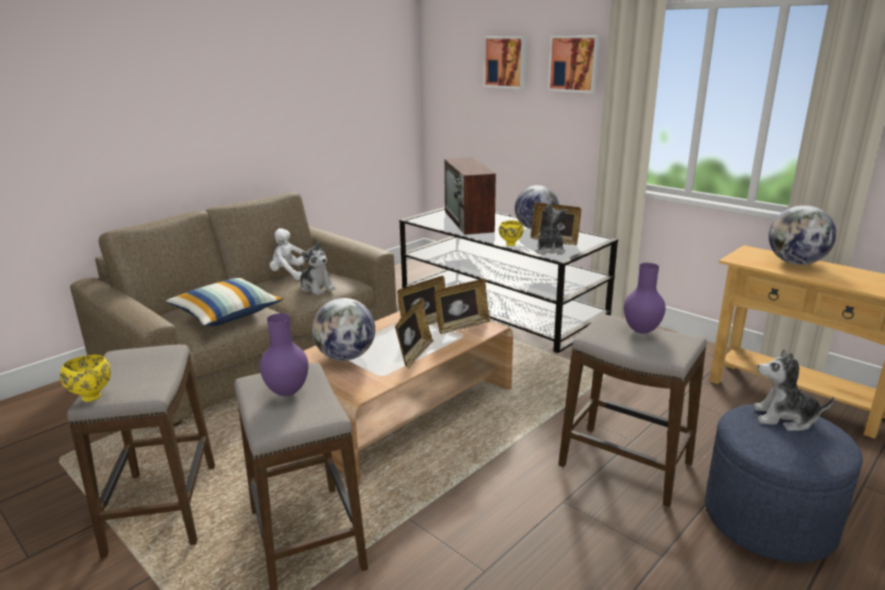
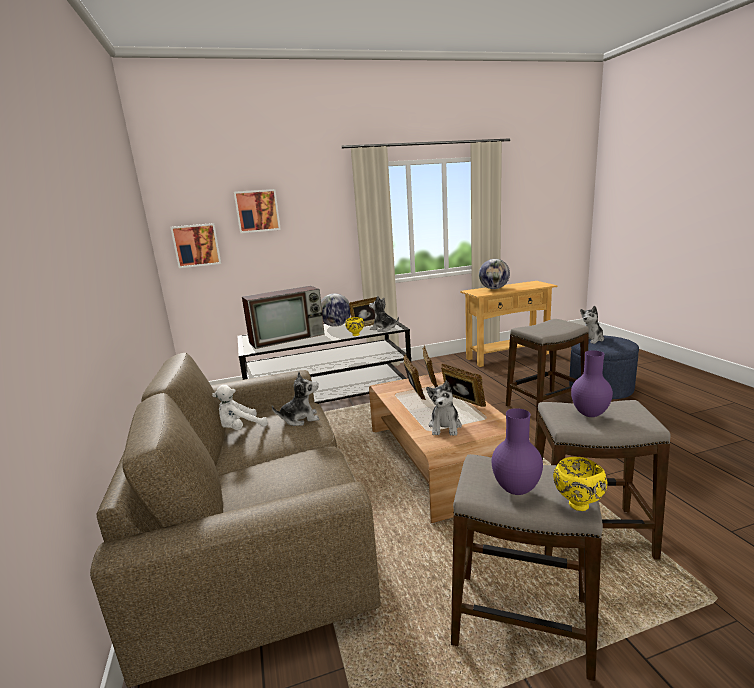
camera: 60 degrees left, 5 degrees down
pillow [166,278,283,326] -> none
globe [312,298,375,361] -> plush toy [426,380,462,436]
television [444,157,496,235] -> television turned 45 degrees counterclockwise [242,286,325,349]
picture [548,35,601,94] -> picture moved to [170,223,221,268]
purple vase [624,263,666,334] -> purple vase moved to [492,408,543,495]

